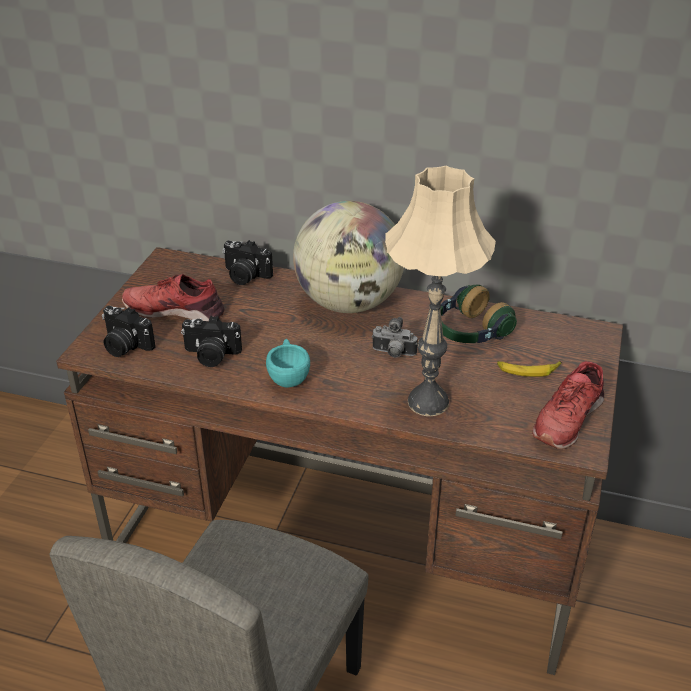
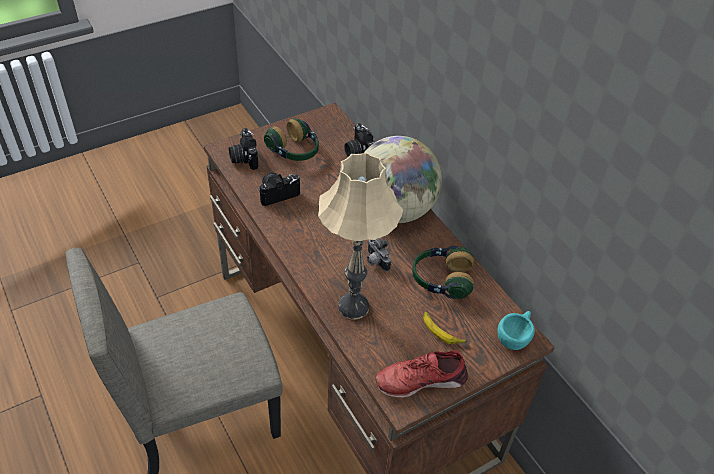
camera: 40 degrees right, 10 degrees up
red shoe [122,274,224,321] -> headphones [264,118,319,161]
camera [181,316,242,367] -> camera turned 105 degrees clockwise [259,172,300,206]
turquoise cup [266,339,310,387] -> turquoise cup moved to [497,311,535,350]

